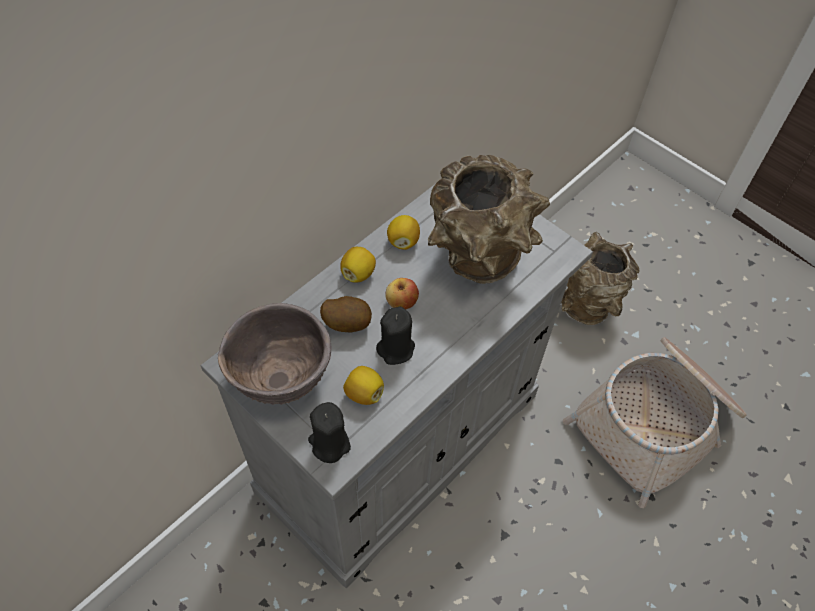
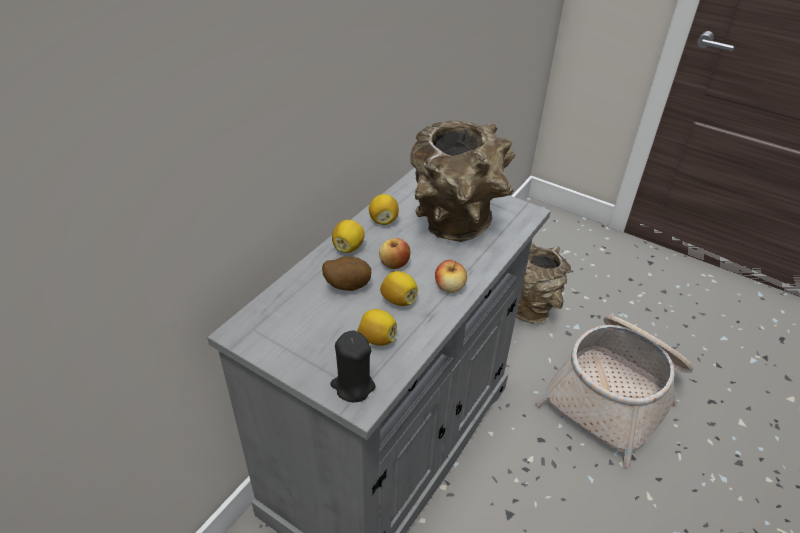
camera: 10 degrees left, 15 degrees down
brown bowl [218,303,331,405] -> none
black candle [376,306,415,365] -> lemon [380,271,418,306]
none -> apple [435,260,467,293]

